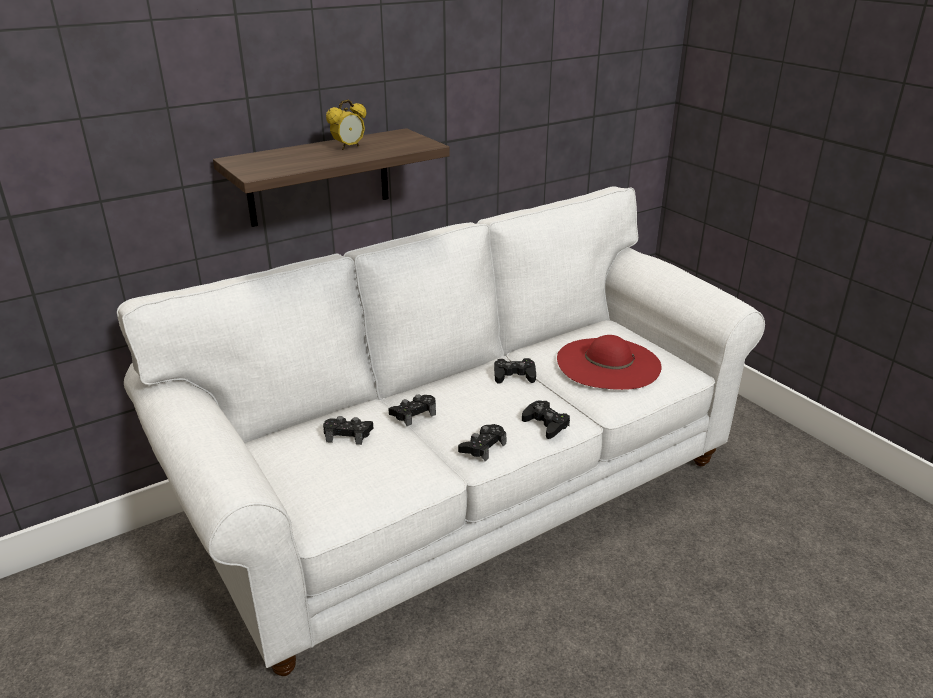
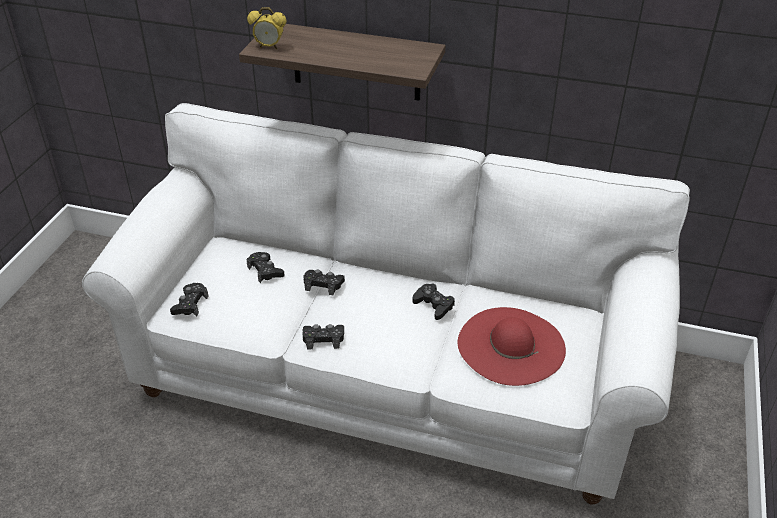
camera: 50 degrees right, 10 degrees up
alarm clock [326,99,366,150] -> alarm clock moved to [247,7,287,49]
black game controller [522,400,570,439] -> black game controller moved to [170,283,208,316]

